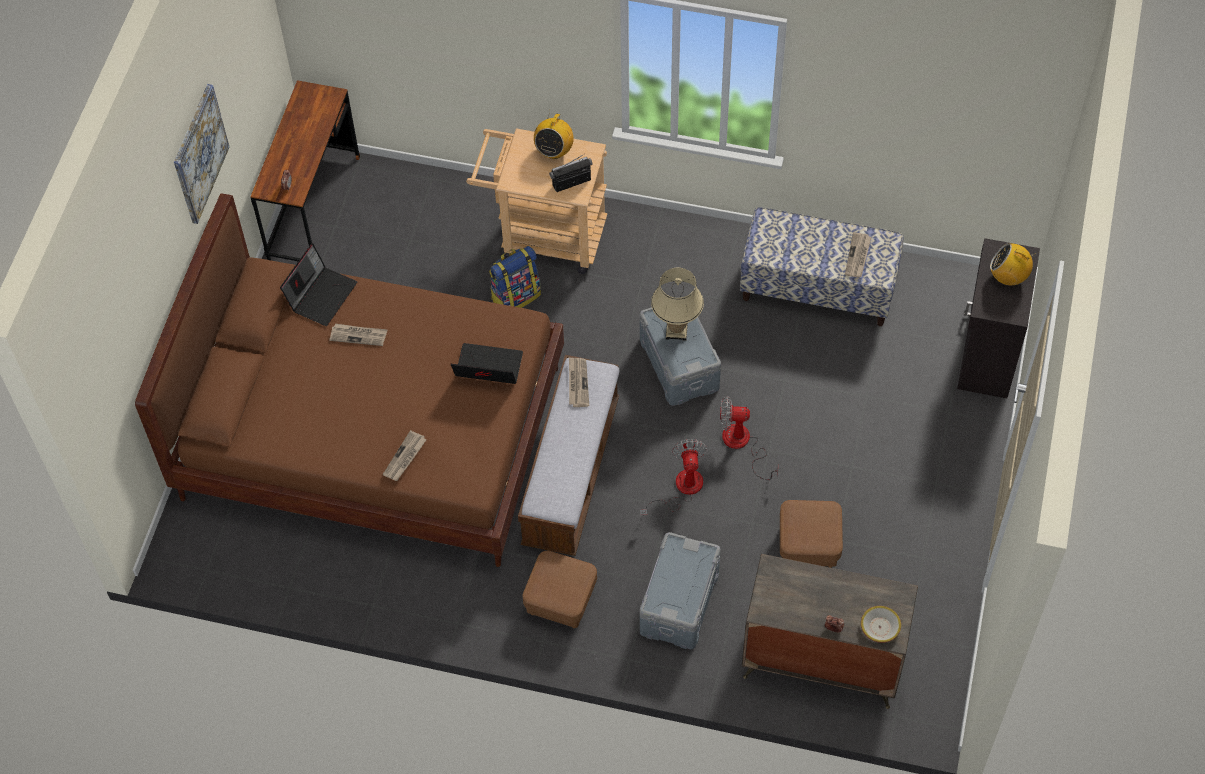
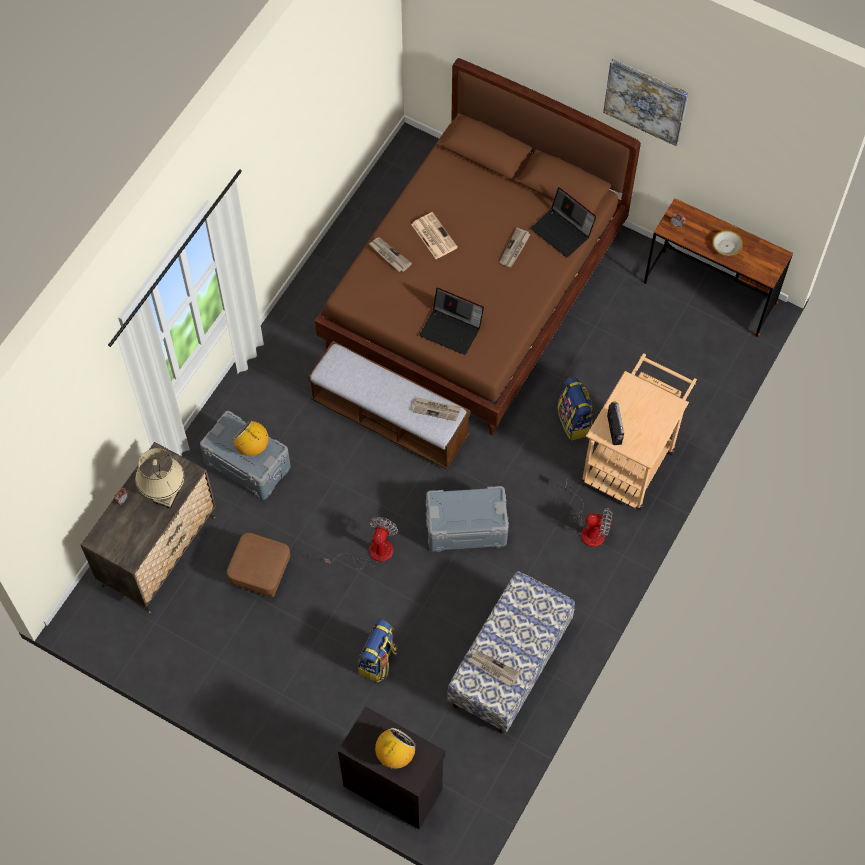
camera: 105 degrees right, 5 degrees up
laptop [451,343,523,384] -> laptop turned 90 degrees clockwise [419,288,484,355]
brown ottoman [523,551,597,628] -> none
radio [534,111,574,159] -> radio moved to [233,421,269,456]
fan [640,439,707,516] -> fan moved to [566,482,612,547]
beige table lamp [651,268,704,341] -> beige table lamp moved to [135,448,184,509]
bowl [861,606,901,643] -> bowl moved to [712,230,743,256]
none -> backpack [358,619,397,682]
none -> newspaper [411,212,458,259]

